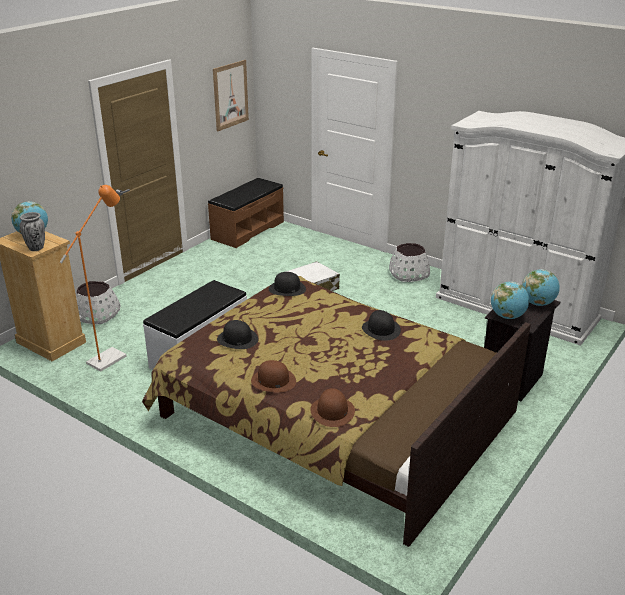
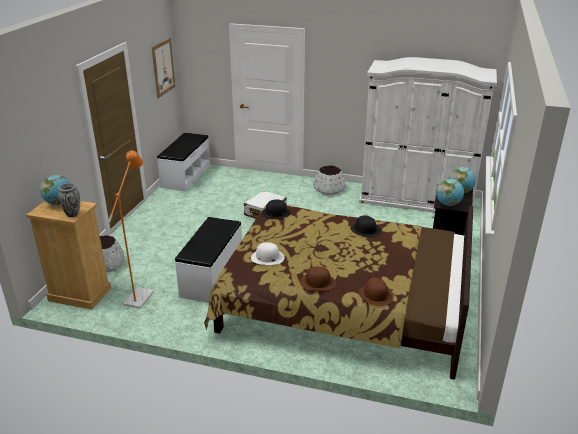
camera: 20 degrees left, 0 degrees up
brown bench [208,178,284,248] -> white bench [157,133,210,191]
black hat [217,320,258,349] -> white hat [251,242,285,265]

